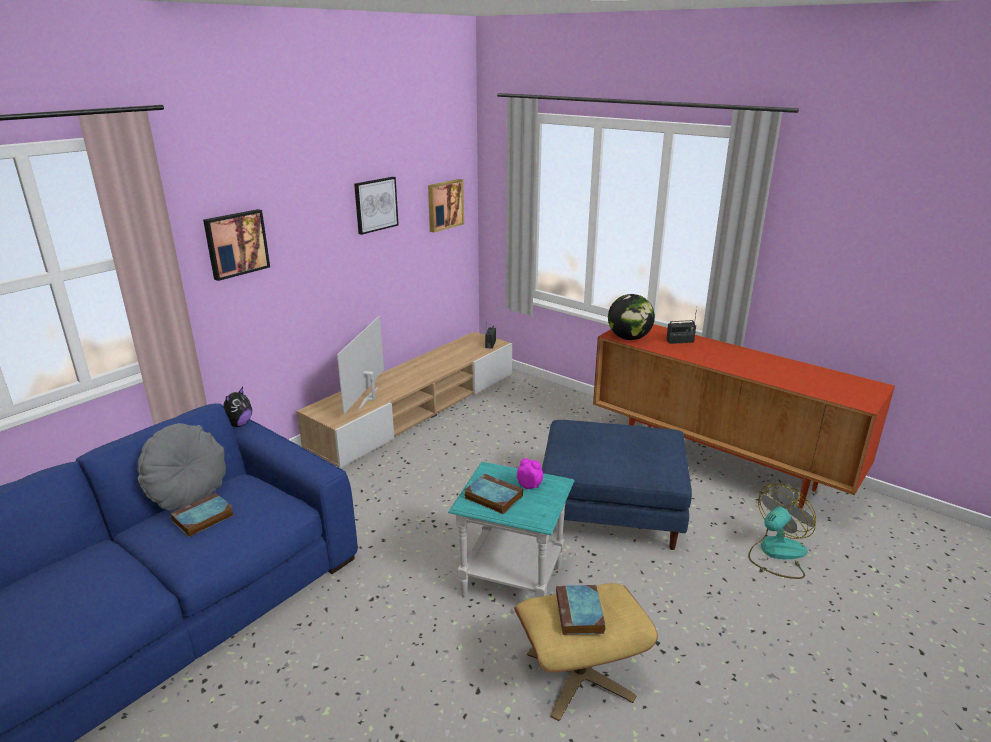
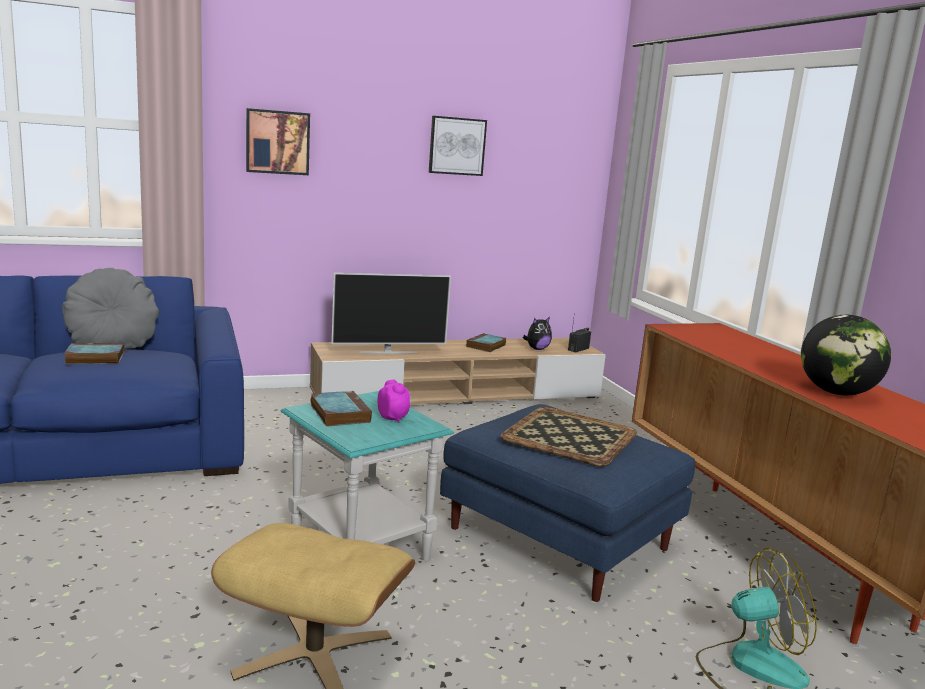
camera: 30 degrees right, 10 degrees down
plush toy [223,387,252,427] -> plush toy moved to [523,317,552,350]
television [337,316,384,414] -> television turned 150 degrees counterclockwise [331,273,451,354]
picture [428,179,464,232] -> none
book [556,585,605,635] -> book moved to [466,333,506,352]
globe [608,294,655,340] -> globe moved to [801,315,891,395]
radio [666,308,697,344] -> none
none -> tray [500,407,637,467]

